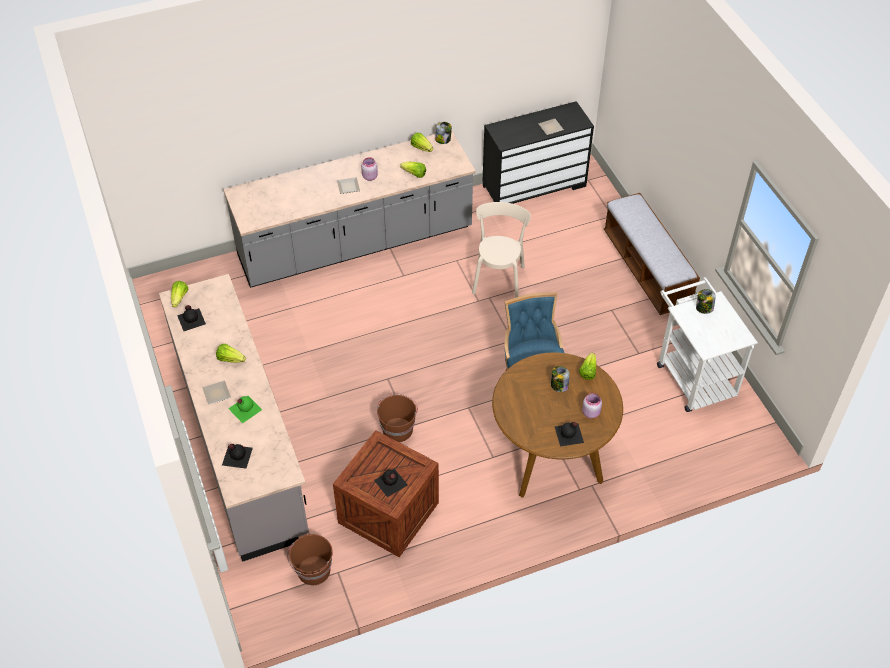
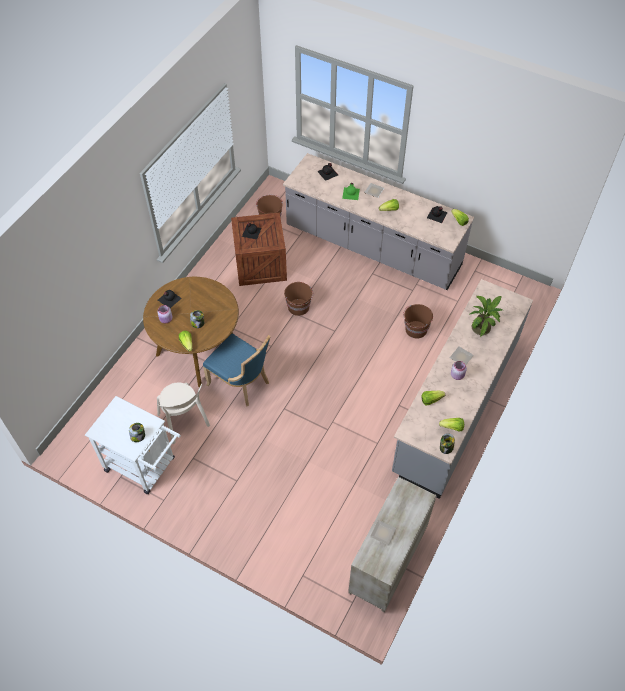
camera: 140 degrees right, 5 degrees up
beige chair [472,202,531,298] -> beige chair moved to [157,382,210,444]
black dresser [483,101,594,204] -> beige dresser [348,477,437,612]
bench [604,193,700,315] -> none
none -> brown bucket [403,304,433,339]
none -> potted plant [470,296,503,337]

